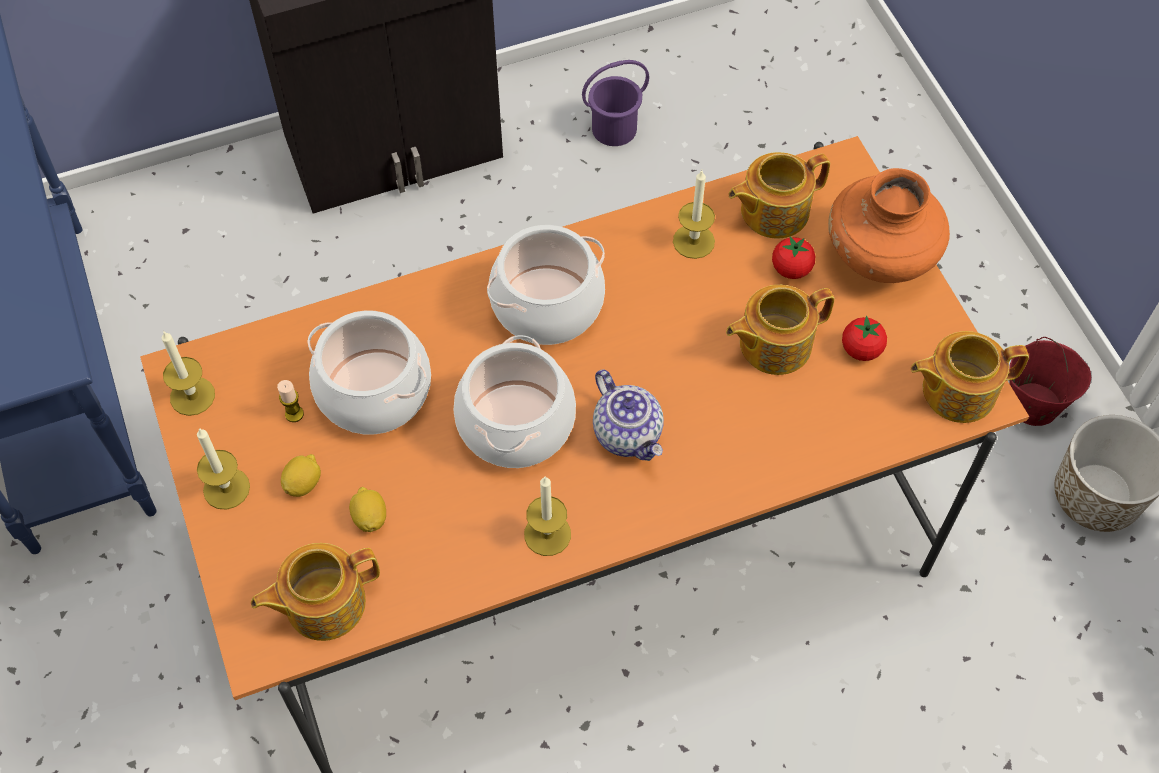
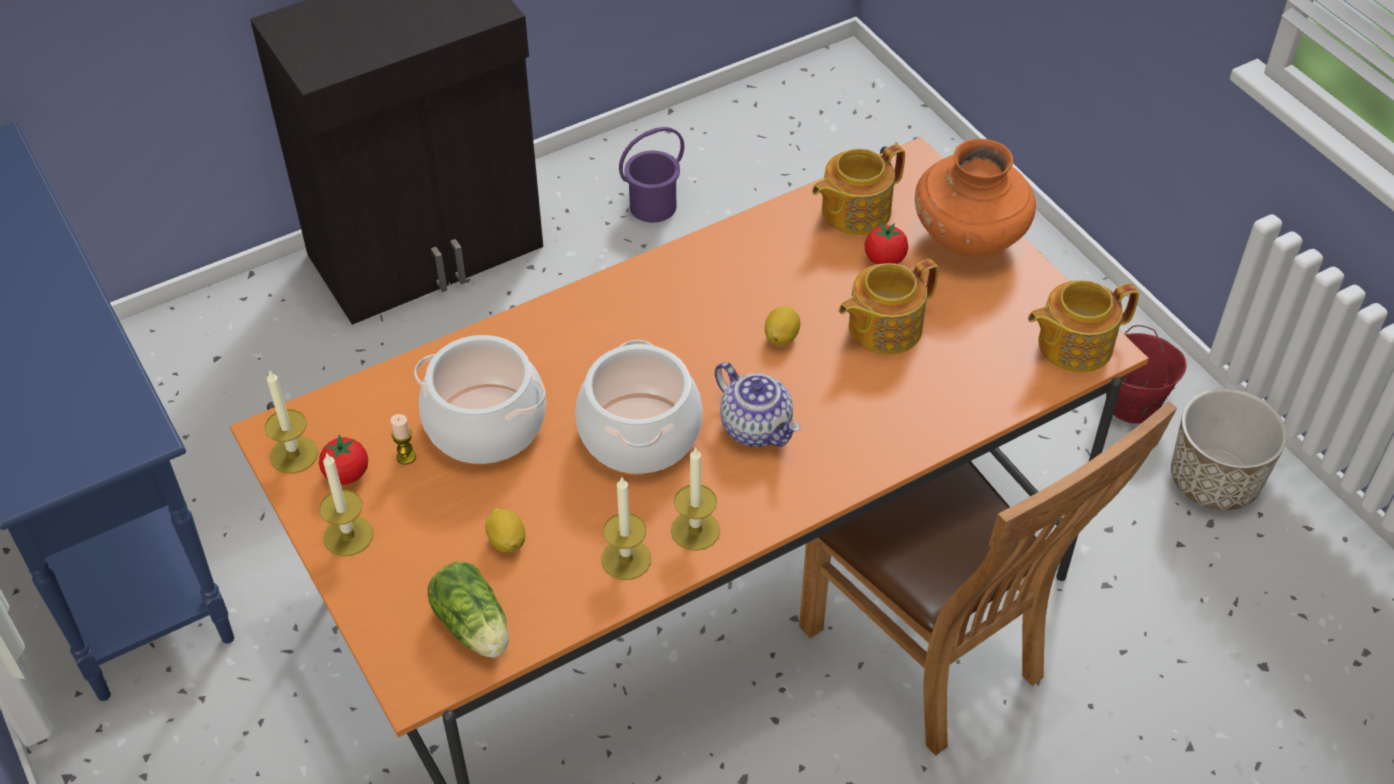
camera: 10 degrees left, 10 degrees down
teapot [251,543,380,641] -> lettuce [428,561,509,658]
lemon [281,454,321,497] -> lemon moved to [765,306,801,346]
cooking pot [487,225,605,345] -> none
candle [673,170,715,259] -> candle moved to [602,478,651,580]
tomato [842,315,887,361] -> tomato moved to [319,434,368,484]
none -> brown chair [799,401,1177,756]

